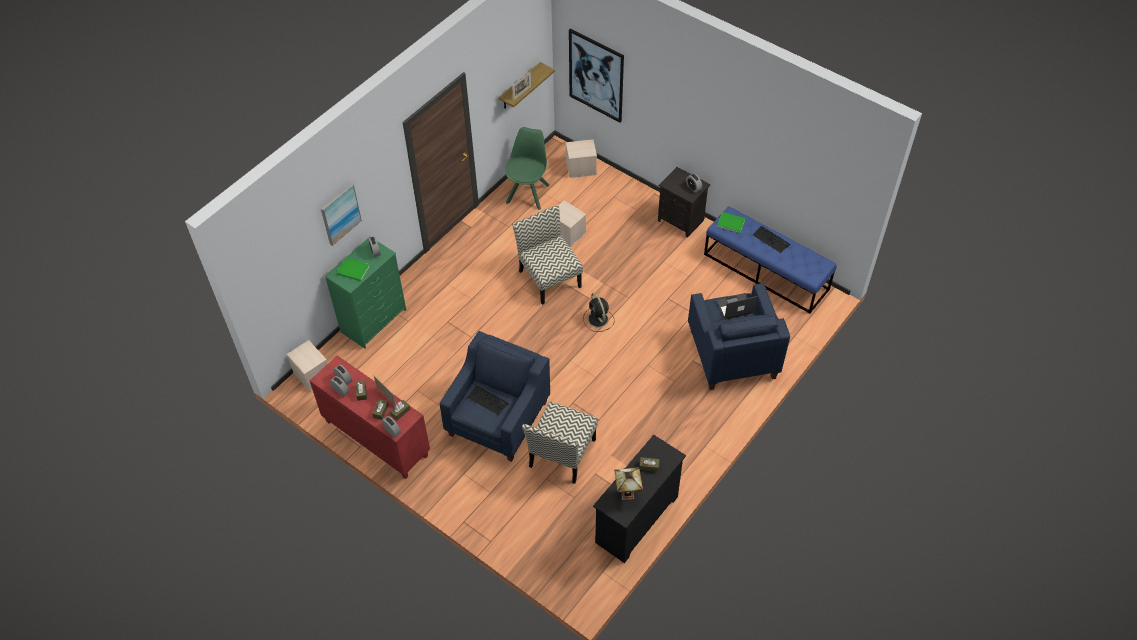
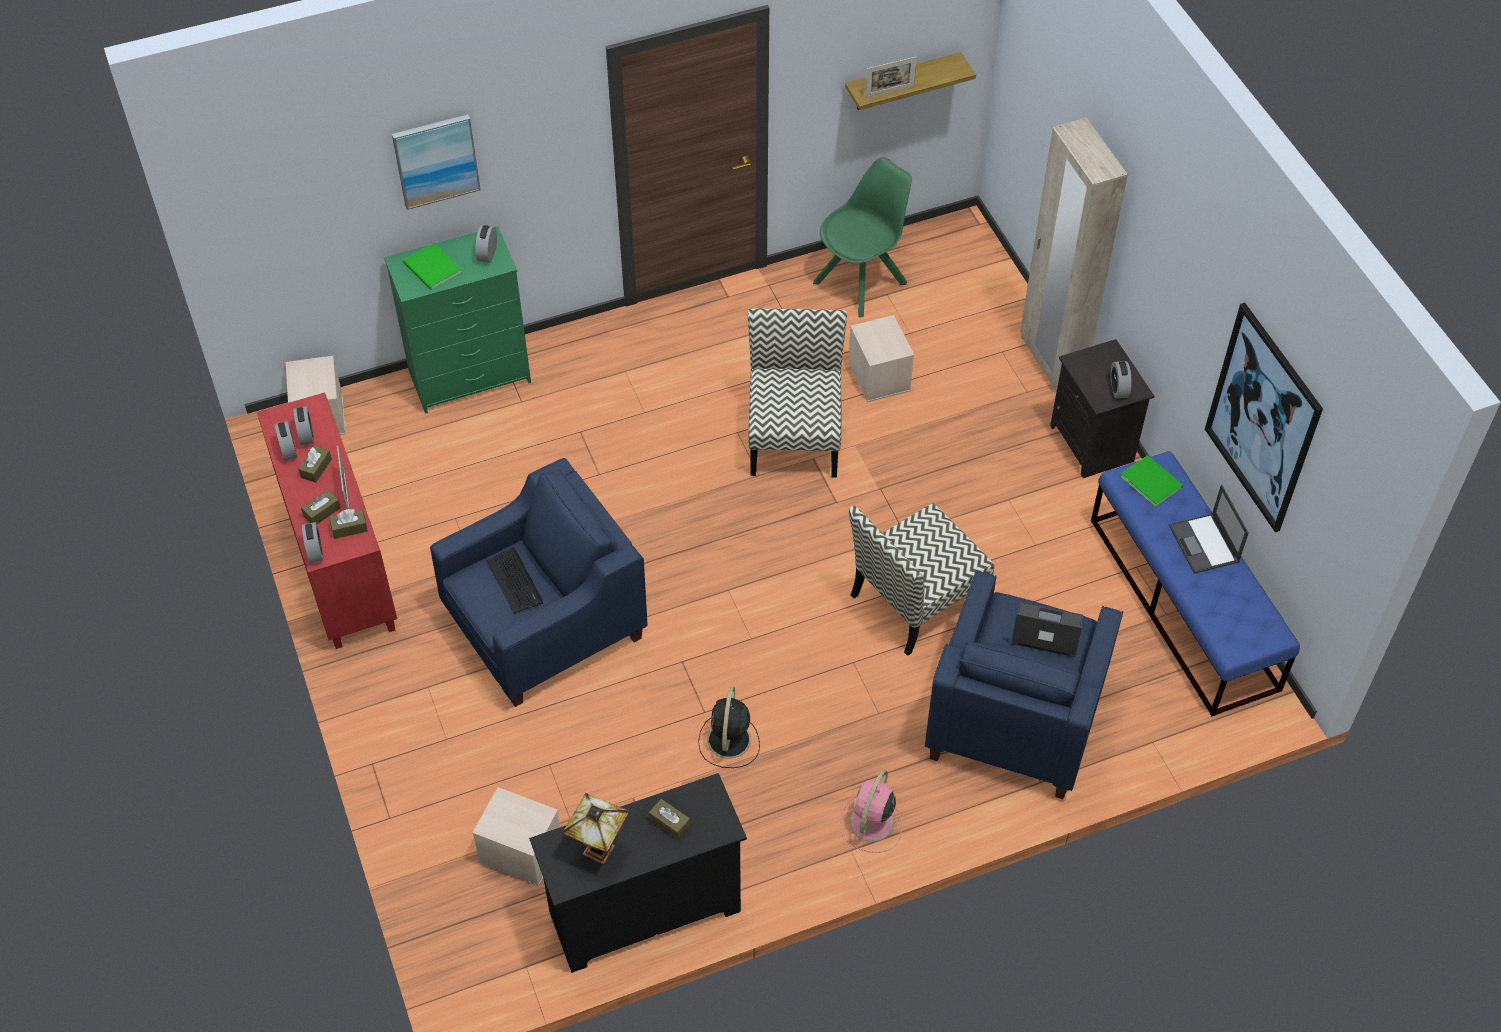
camera: 30 degrees right, 0 degrees up
chair [522,402,598,484] -> chair moved to [849,504,994,656]
beige storage box [566,139,597,178] -> beige storage box moved to [472,787,560,886]
picture [569,29,624,123] -> picture moved to [1205,303,1323,532]
black fan [583,292,614,332] -> black fan moved to [698,686,760,768]
keyboard [753,226,790,253] -> laptop [1169,485,1249,574]
none -> pink fan [839,770,902,853]
none -> beige wardrobe [1020,118,1128,392]

